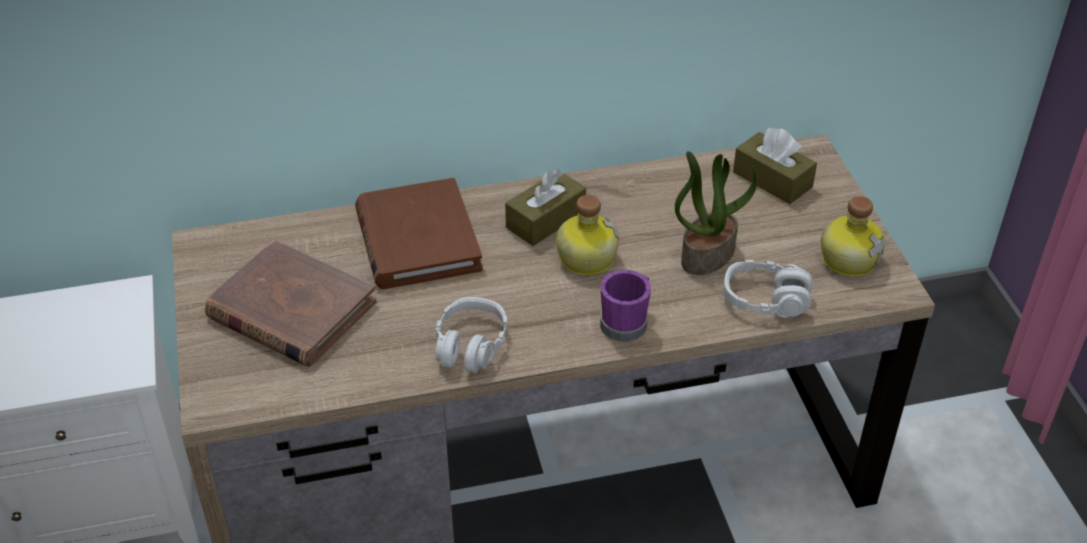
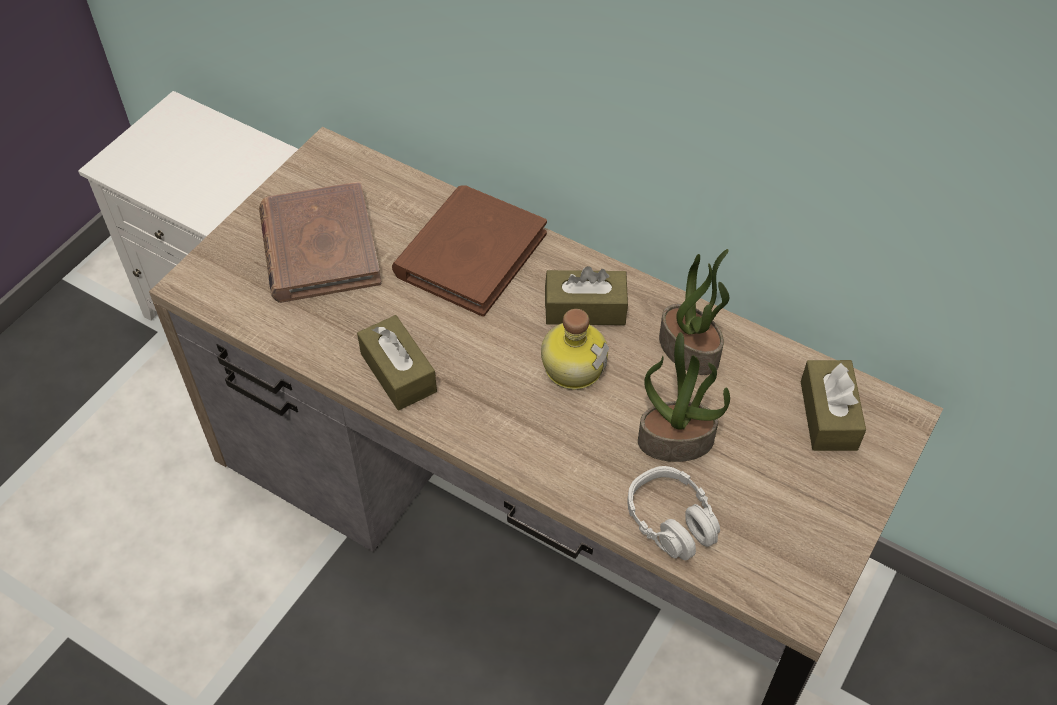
camera: 45 degrees right, 10 degrees up
grey headphones [436,297,508,373] -> brown tissue box [357,315,437,410]
purple mug [600,270,651,342] -> none
bottle [821,196,886,277] -> none
none -> potted plant [659,249,729,375]

